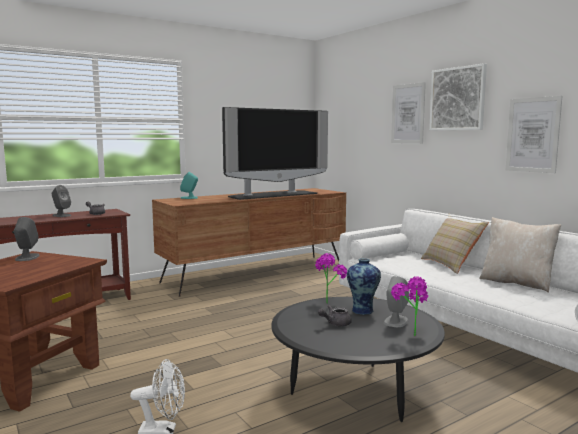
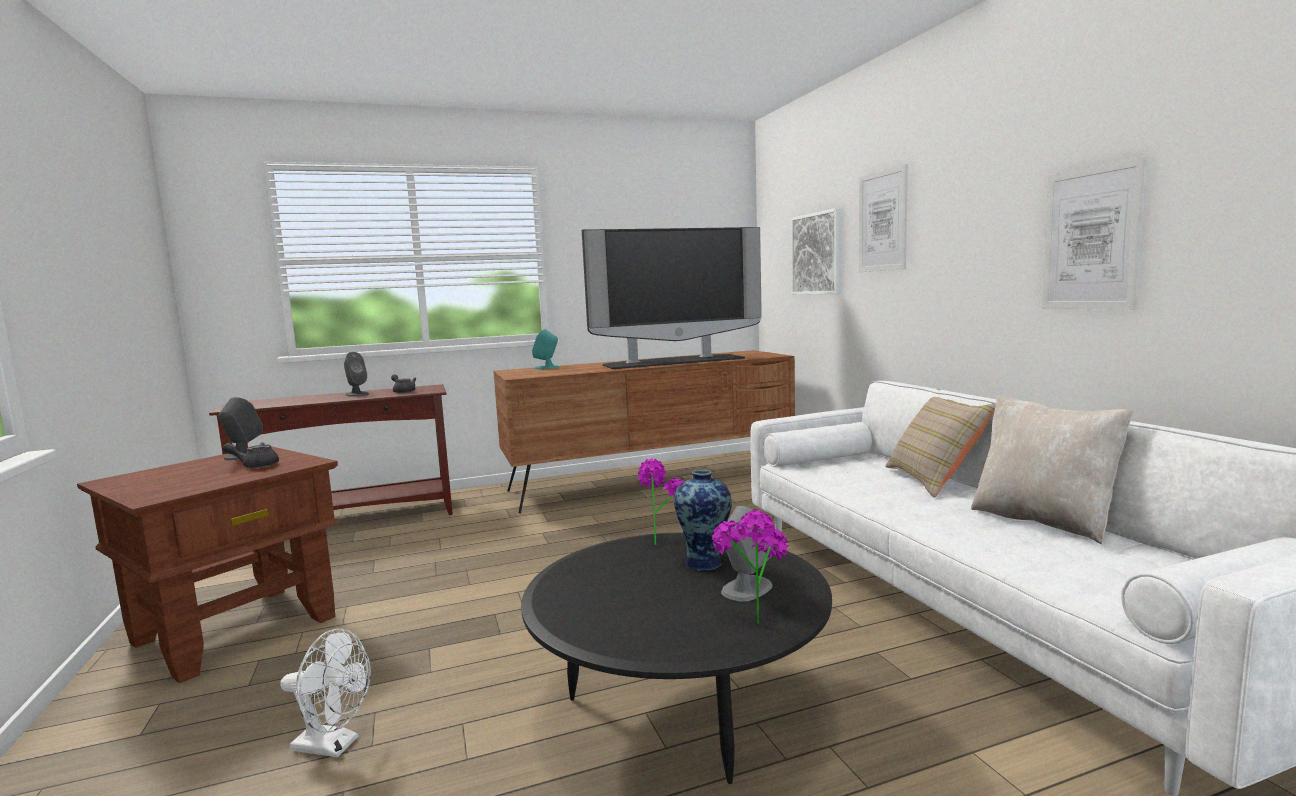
camera: 15 degrees right, 0 degrees up
grey teapot [318,305,352,326] -> grey teapot moved to [223,442,279,468]
picture [429,63,487,131] -> picture moved to [791,208,841,295]

